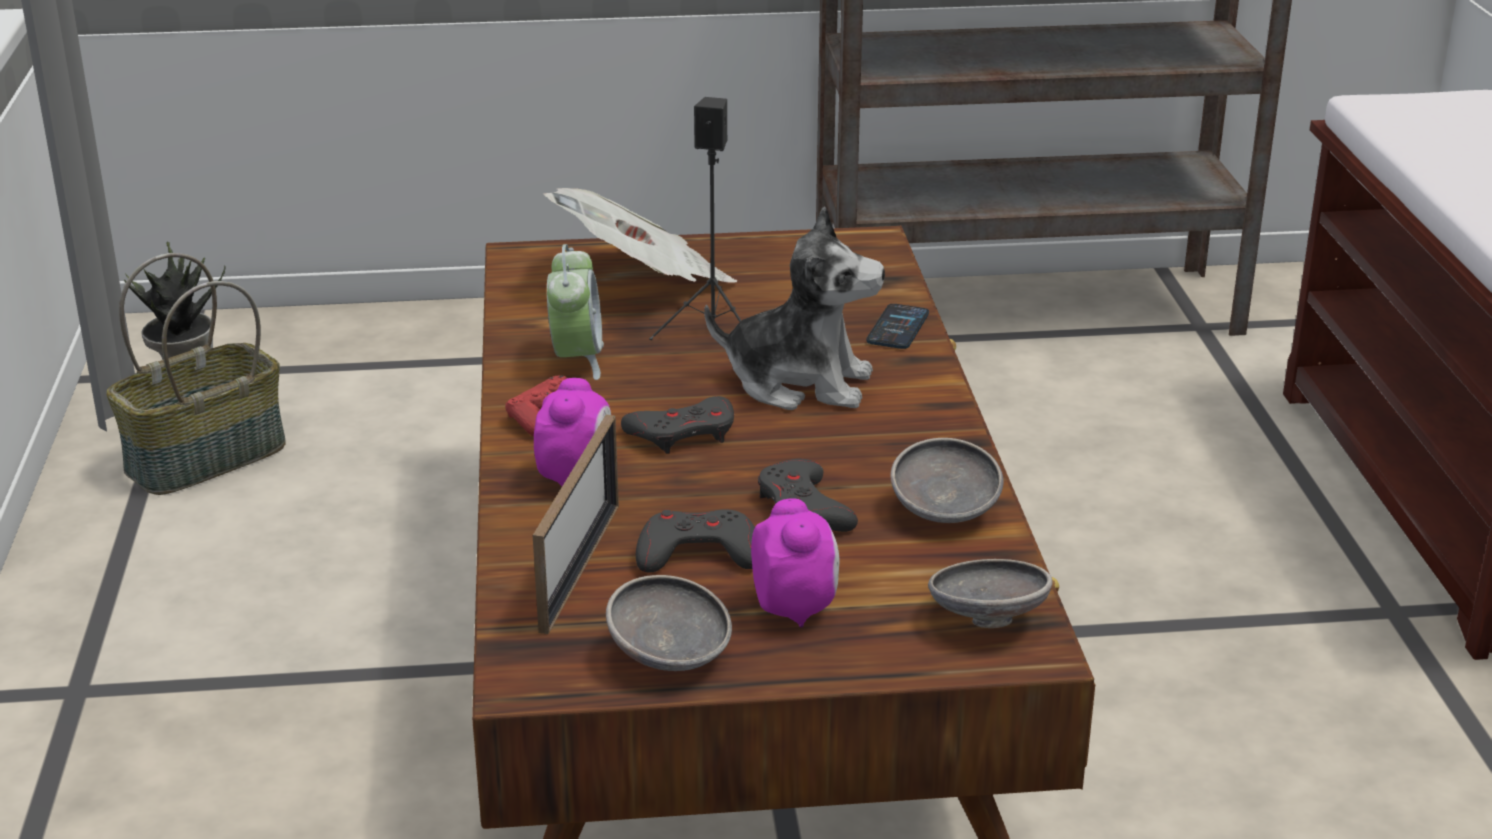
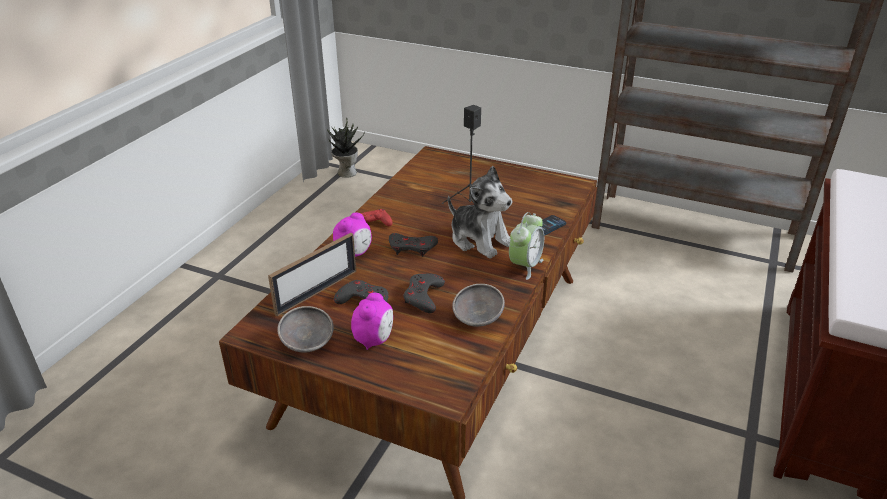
camera: 30 degrees right, 5 degrees up
basket [106,253,286,495] -> none
newspaper [543,188,737,283] -> none
alarm clock [547,244,604,380] -> alarm clock moved to [509,212,544,280]
grey bowl [928,559,1053,628] -> none

